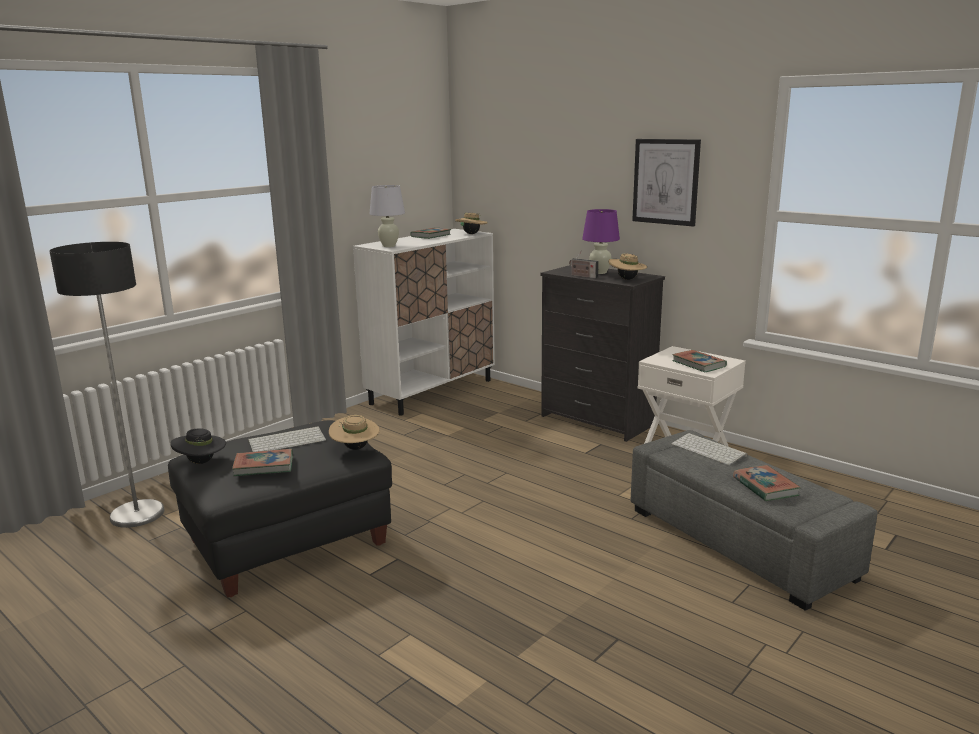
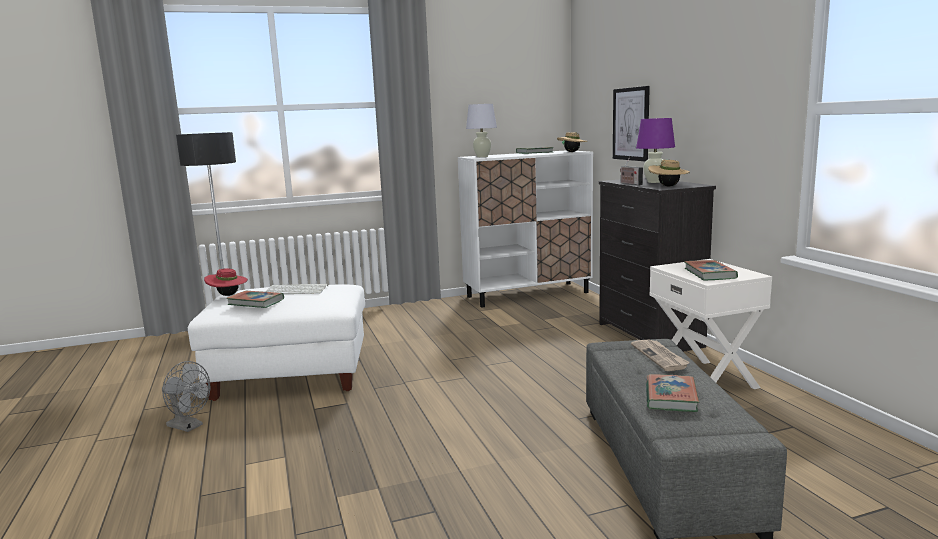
camera: 30 degrees right, 5 degrees down
black ottoman [168,420,392,598] -> white ottoman [188,284,365,401]
black hat [170,428,226,464] -> red hat [204,268,248,296]
beige hat [329,415,380,450] -> none
picture [632,139,701,227] -> picture moved to [613,86,650,162]
keyboard [671,433,747,465] -> newspaper [631,340,690,371]
none -> grey fan [162,361,210,432]

